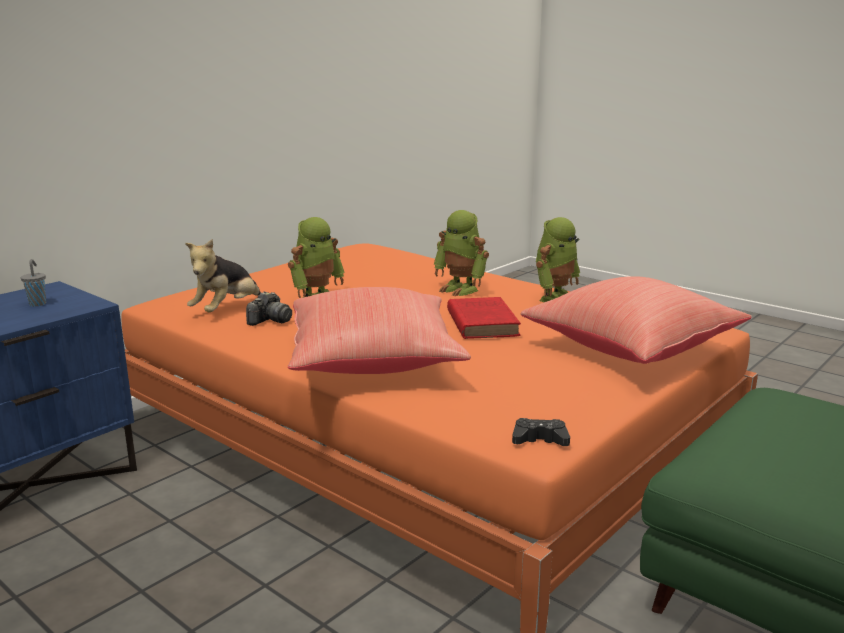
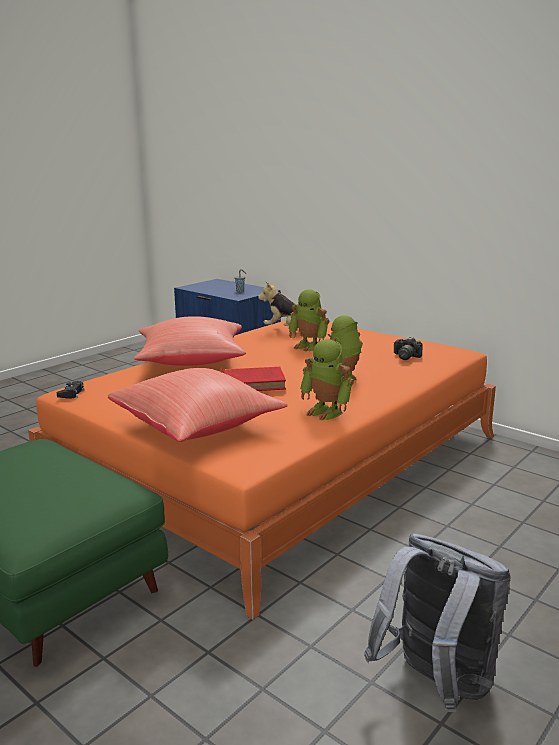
camera: 90 degrees right, 0 degrees up
camera [246,292,292,326] -> camera moved to [394,337,423,360]
none -> grey backpack [364,533,511,712]

